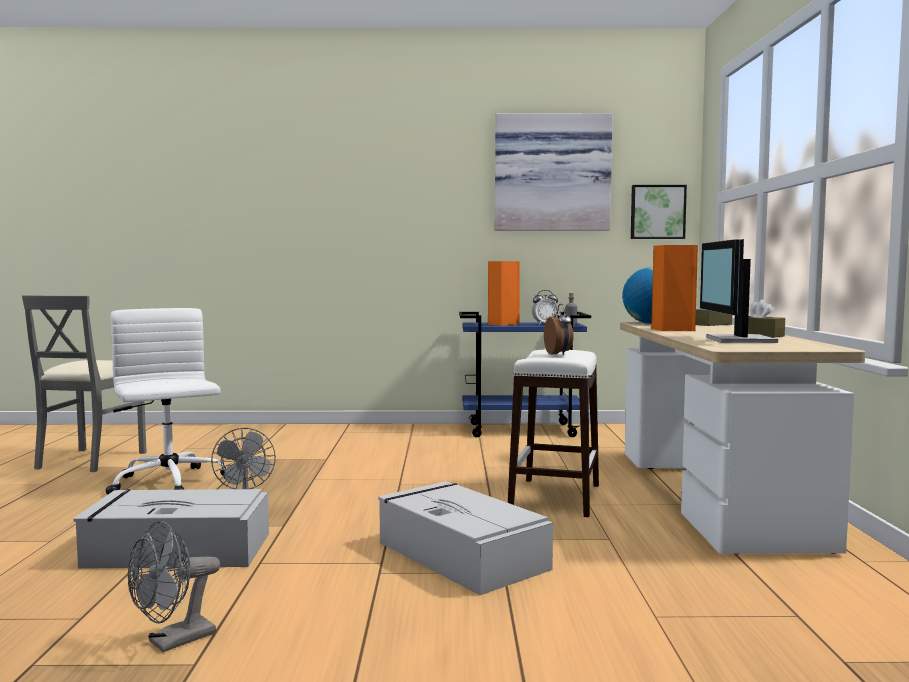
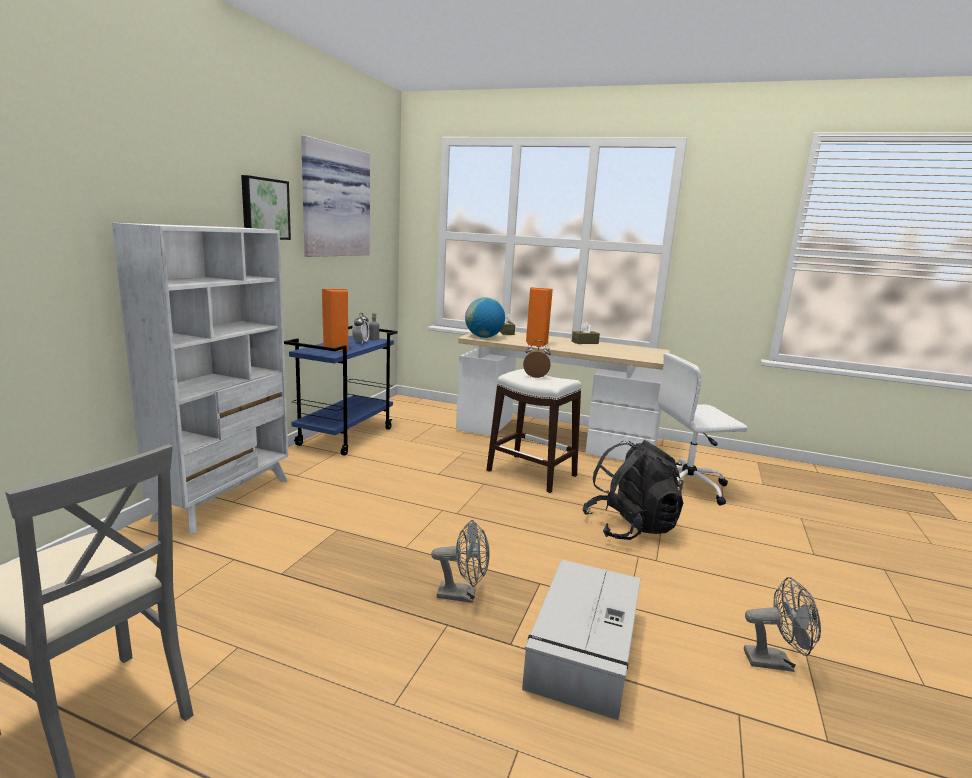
camera: 70 degrees left, 10 degrees up
white office chair [105,308,227,495] -> white office chair moved to [658,353,747,506]
grey fan [128,521,220,652] -> grey fan turned 60 degrees counterclockwise [744,577,821,672]
grey storage box [378,481,553,595] -> black backpack [582,440,683,540]
picture [631,185,687,239] -> picture moved to [241,175,291,240]
monitor [700,239,778,343] -> none
none -> white bookcase [112,223,288,534]

